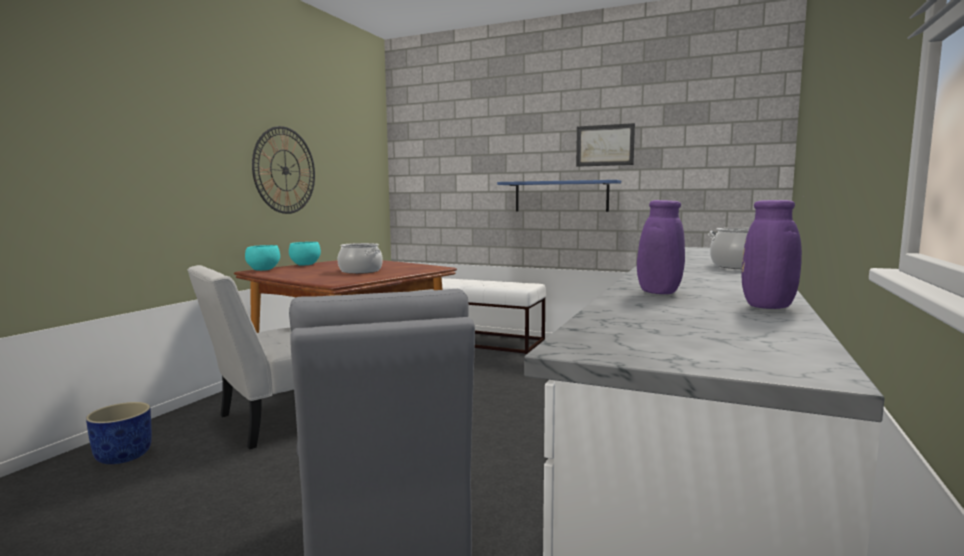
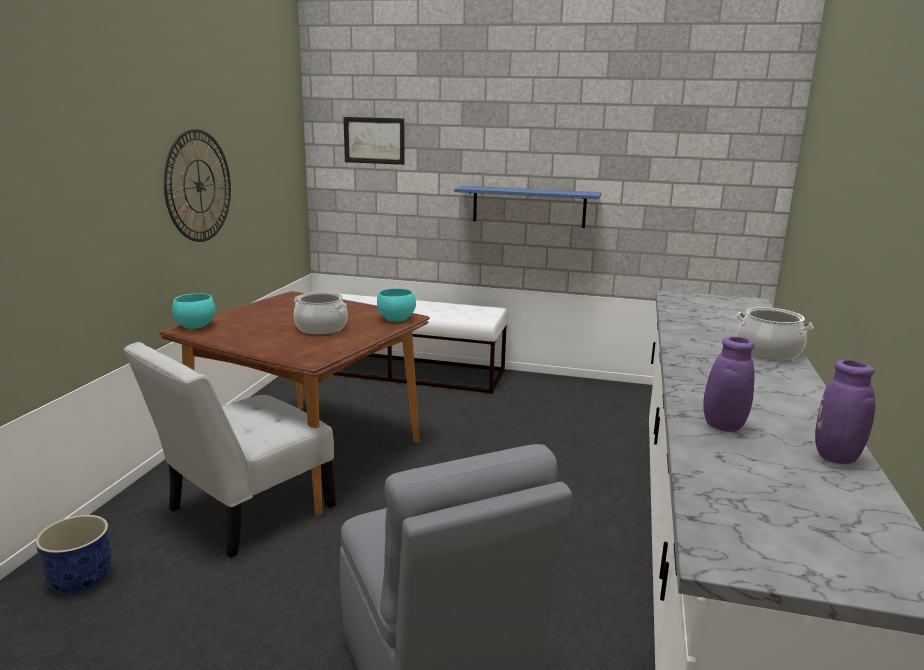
camera: 10 degrees left, 10 degrees up
turquoise bowl [289,242,321,265] -> turquoise bowl moved to [377,288,416,322]
picture [576,123,635,167] -> picture moved to [343,117,405,165]

